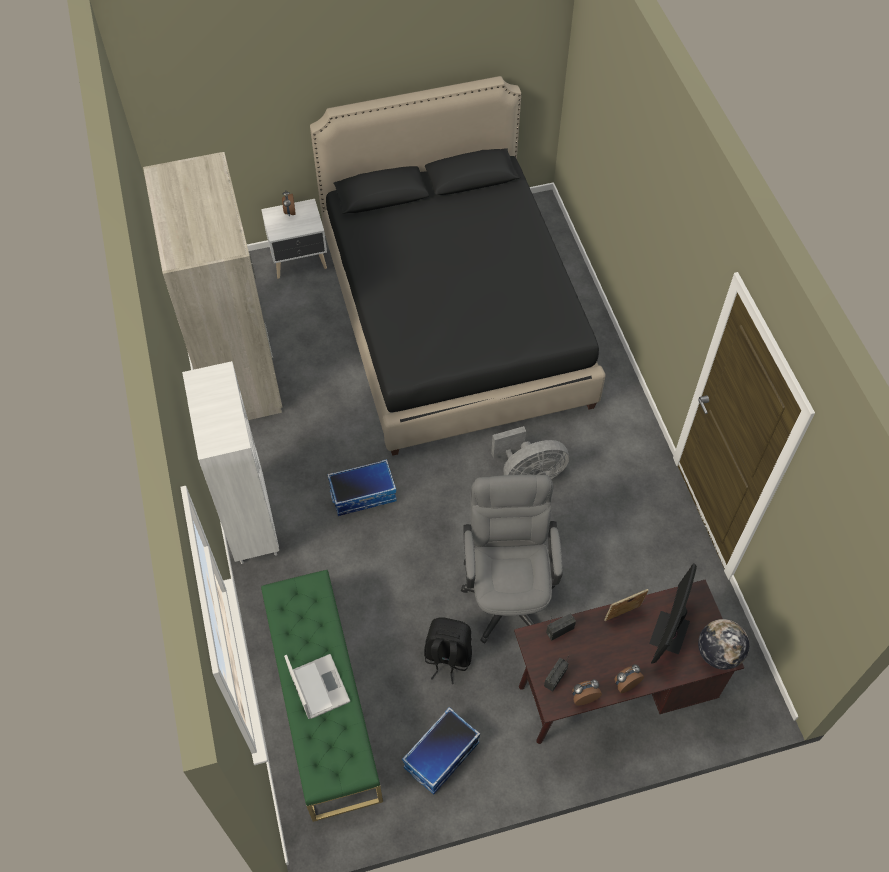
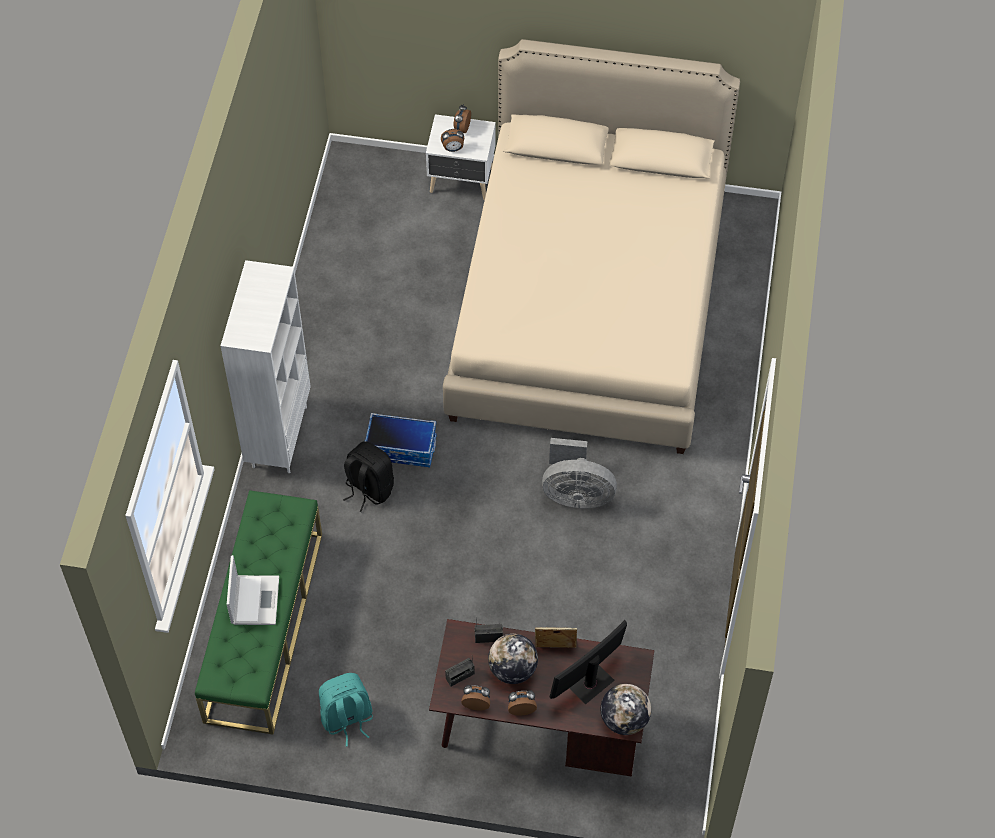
camera: 25 degrees right, 0 degrees up
beige wardrobe [143,152,283,420] -> none
black bed [310,76,606,456] -> beige bed [443,39,740,454]
storage box [402,707,480,795] -> turquoise backpack [319,673,373,747]
black backpack [424,617,472,684] -> black backpack moved to [343,441,394,512]
grey office chair [461,475,563,644] -> none
none -> alarm clock [441,129,464,152]
none -> globe [488,634,538,684]

